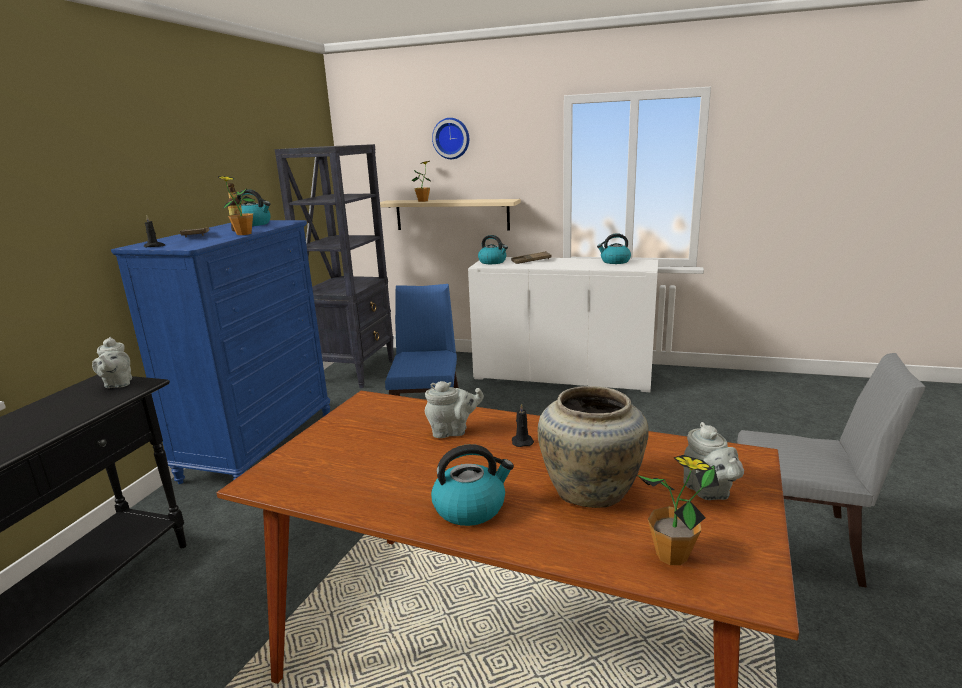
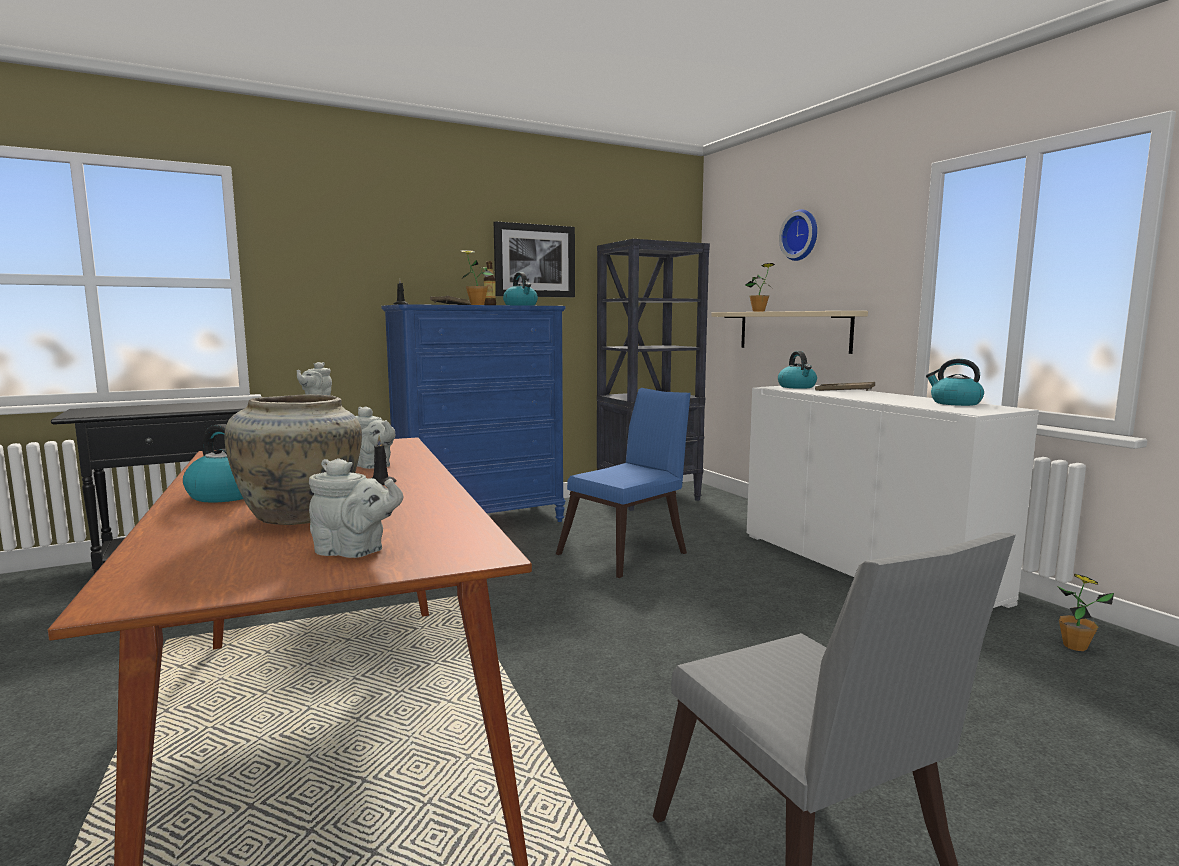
camera: 45 degrees right, 10 degrees down
potted plant [637,455,719,565] -> potted plant moved to [1056,574,1114,651]
grey teapot [683,422,744,500] -> grey teapot turned 105 degrees counterclockwise [309,458,403,558]
none -> picture [494,221,575,297]

